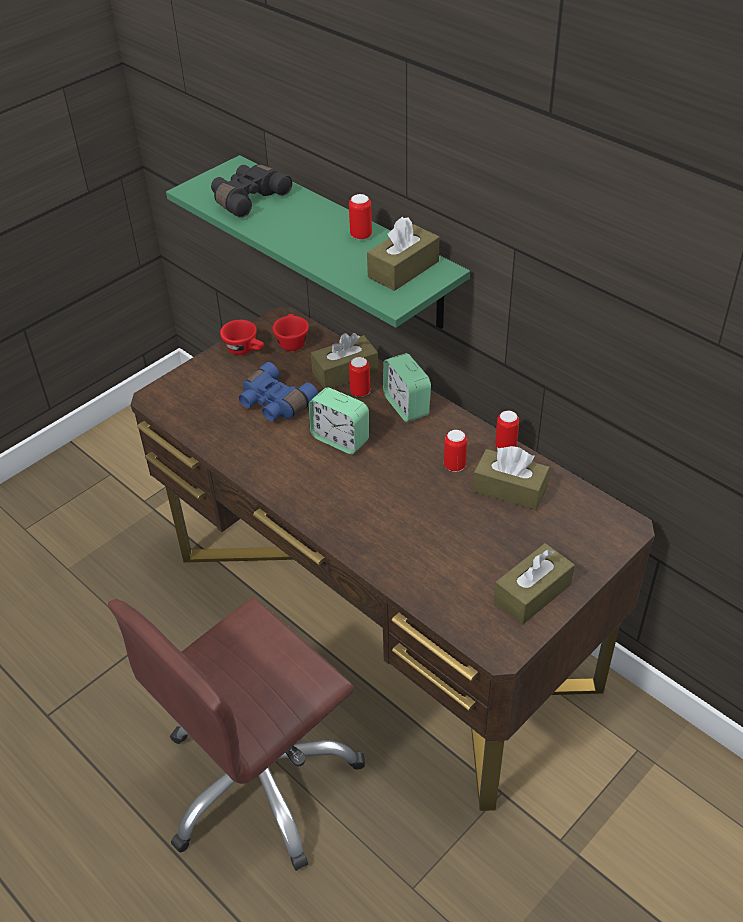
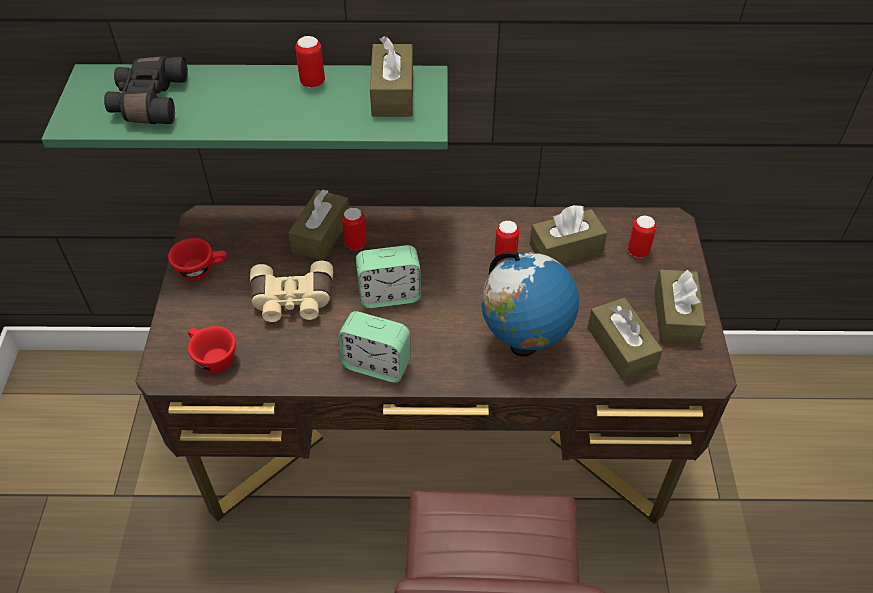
camera: 45 degrees left, 5 degrees up
blue binoculars [239,362,319,422] -> beige binoculars [250,261,333,322]
red cup [272,314,309,351] -> red cup moved to [188,326,236,373]
alarm clock [383,353,431,422] -> alarm clock moved to [338,311,411,383]
can [495,410,519,448] -> can moved to [628,216,656,258]
none -> globe [481,252,579,357]
none -> brown tissue box [588,298,663,381]

